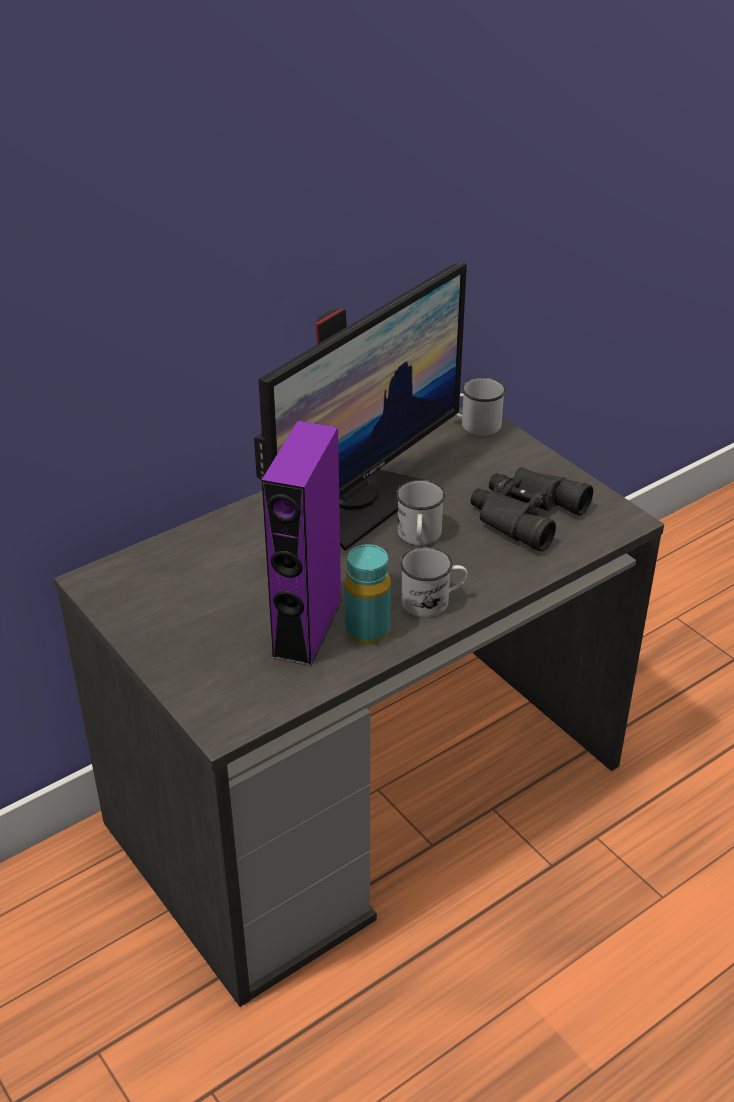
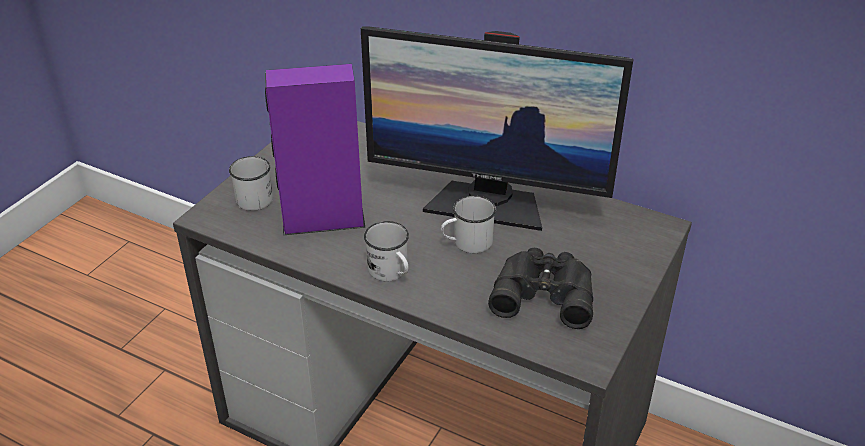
camera: 65 degrees right, 0 degrees up
turquoise bottle [345,544,391,644] -> none
white mug [456,377,506,436] -> white mug moved to [229,156,273,211]

